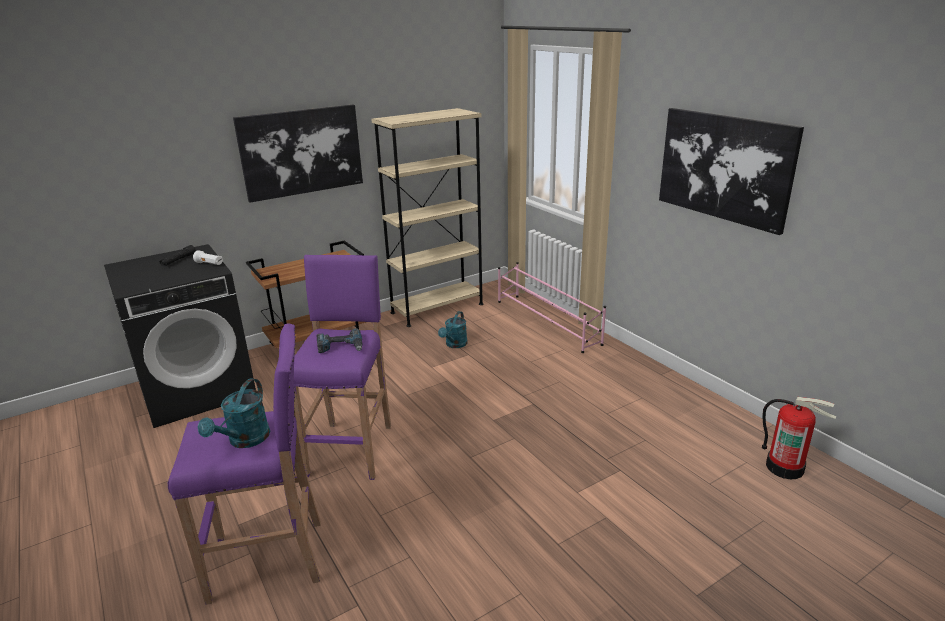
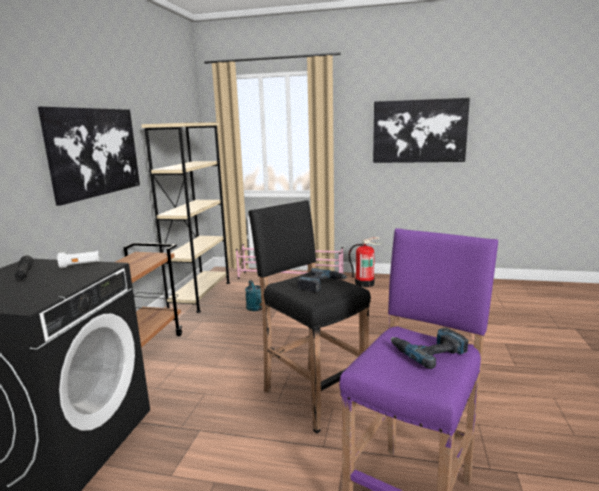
camera: 45 degrees left, 10 degrees down
turquoise watering can [198,378,270,448] -> power drill [391,328,468,369]
purple stool [294,255,391,480] -> black stool [248,200,371,433]
fire extinguisher [762,397,836,479] -> fire extinguisher moved to [349,237,382,287]

